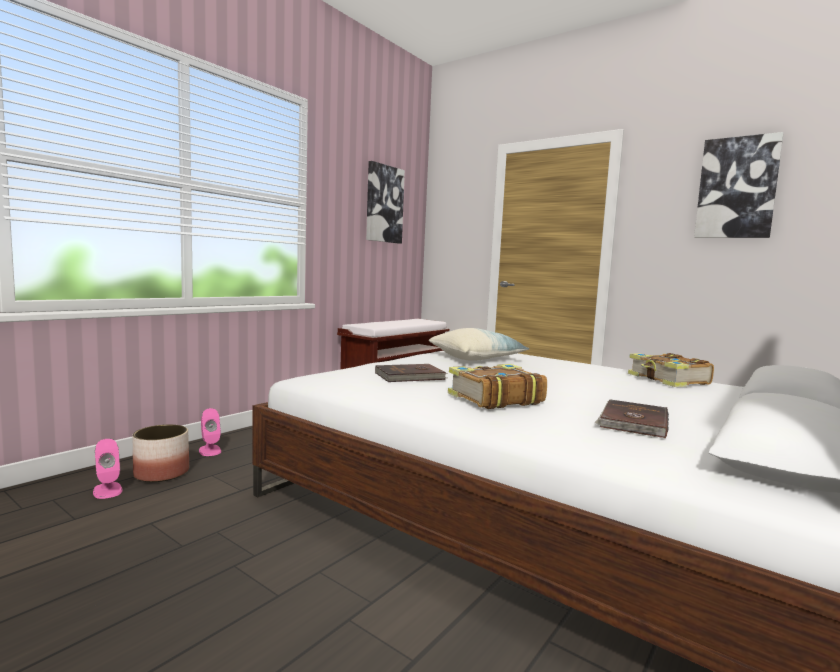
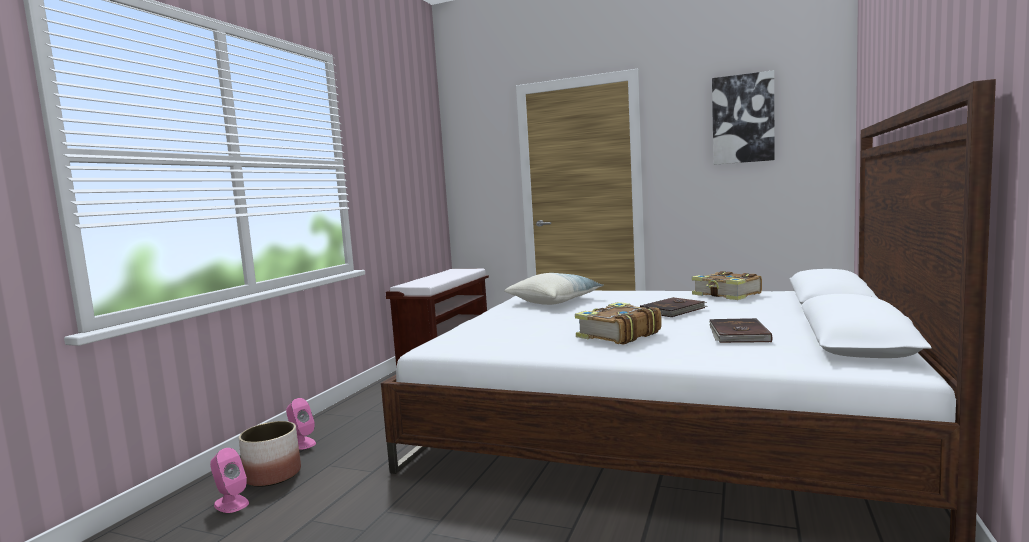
camera: 15 degrees left, 0 degrees up
picture [366,161,405,243] -> none
brown book [375,364,448,382] -> brown book moved to [640,297,708,317]

